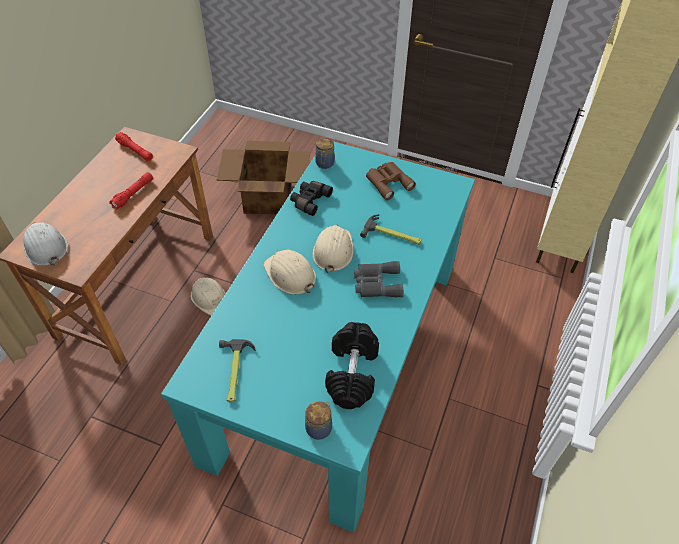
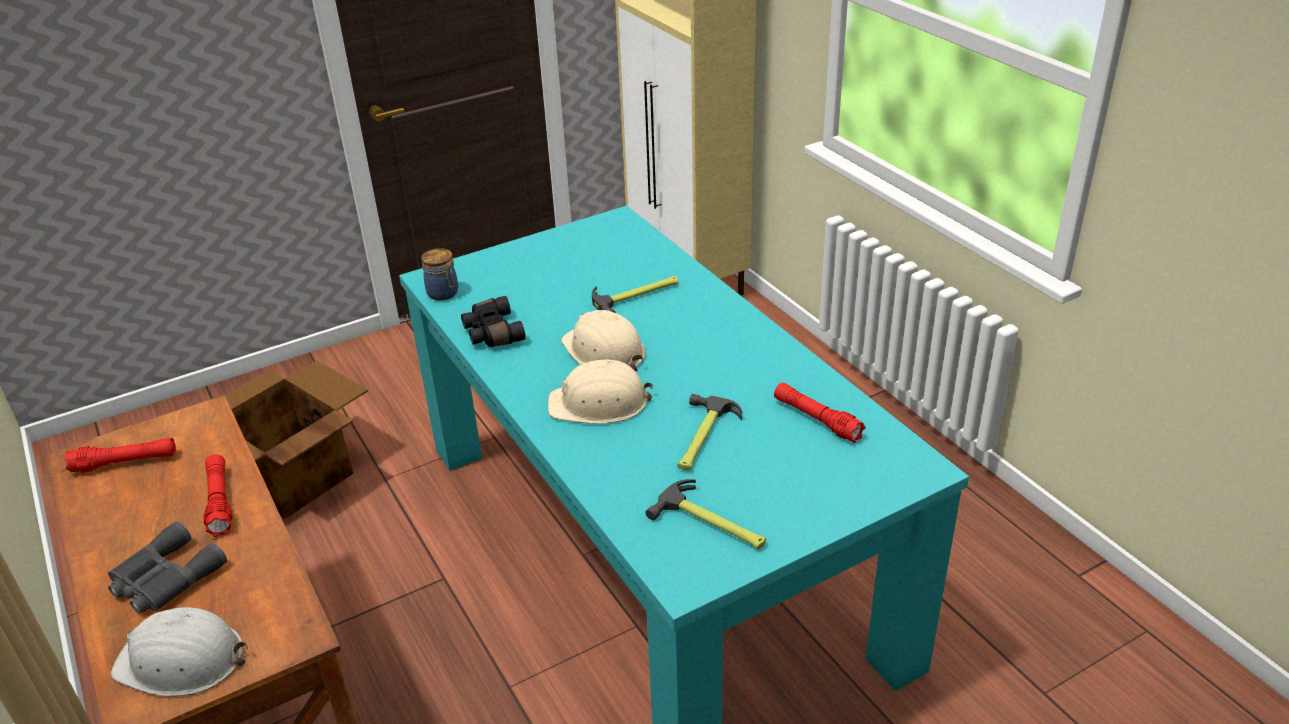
camera: 50 degrees left, 15 degrees down
beige hard hat [191,277,226,316] -> none
jar [305,401,332,440] -> none
black dumbbell [325,322,379,409] -> red flashlight [774,383,866,443]
grey binoculars [354,261,404,297] -> grey binoculars moved to [108,521,227,614]
brown binoculars [366,162,416,200] -> none
none -> hammer [677,394,742,470]

